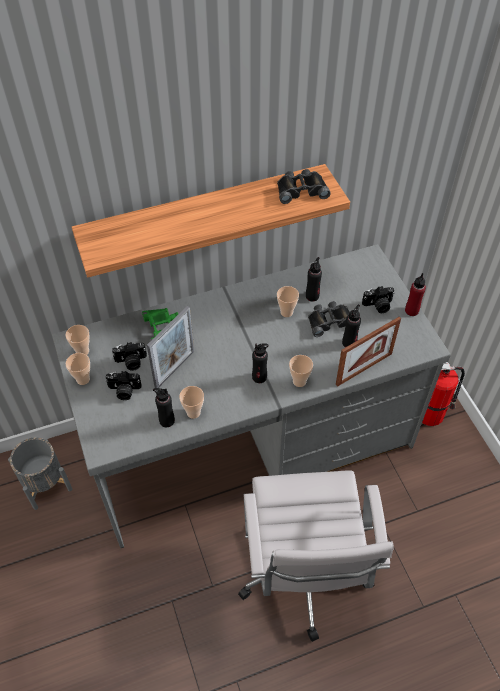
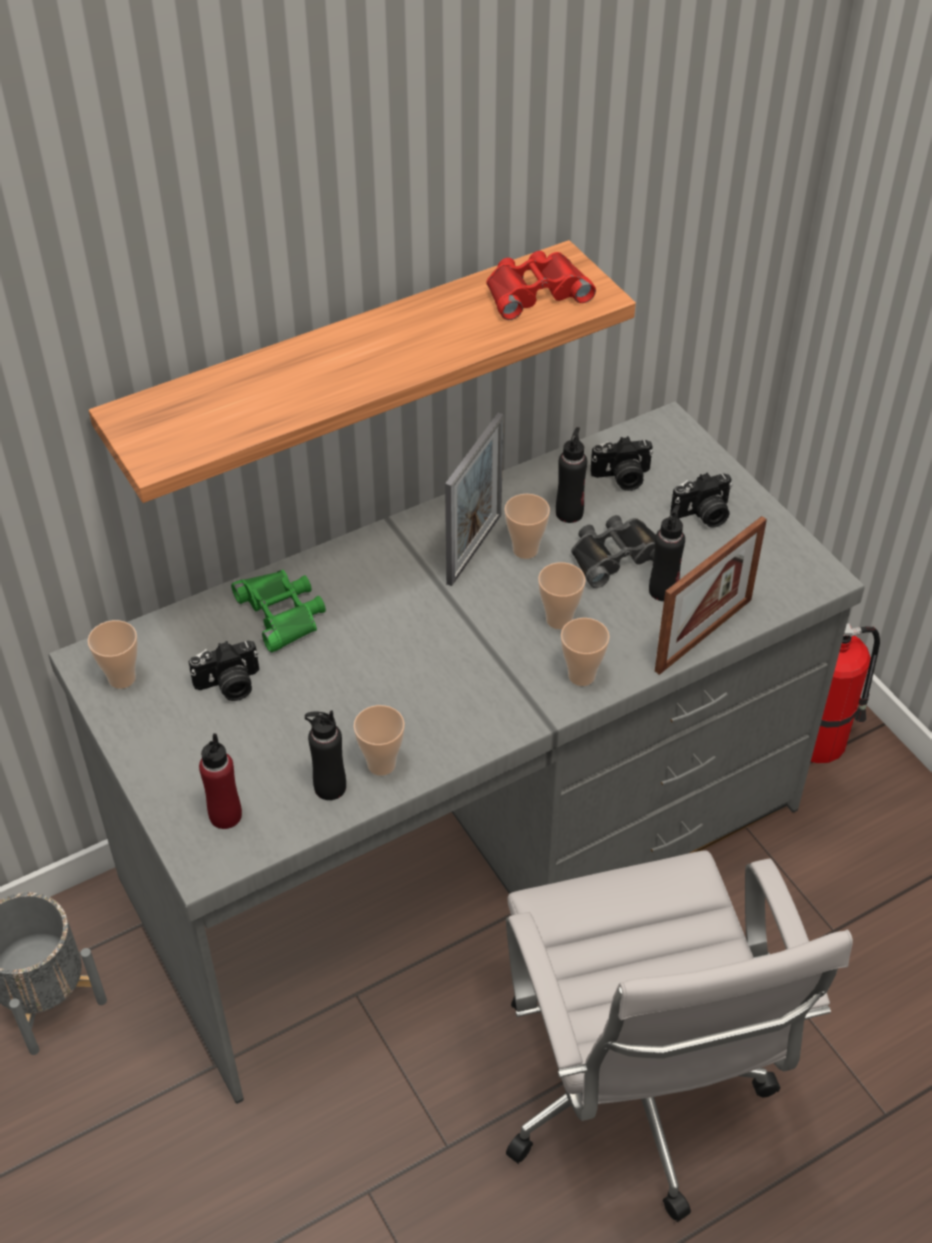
camera: 10 degrees left, 5 degrees down
cup [66,353,90,385] -> cup moved to [538,562,586,629]
camera [105,371,142,400] -> camera moved to [590,436,653,491]
picture frame [147,306,194,388] -> picture frame moved to [445,413,504,586]
black bottle [252,343,269,383] -> none
black binoculars [277,169,331,204] -> red binoculars [486,251,596,320]
red bottle [405,273,426,316] -> red bottle moved to [199,733,242,829]

